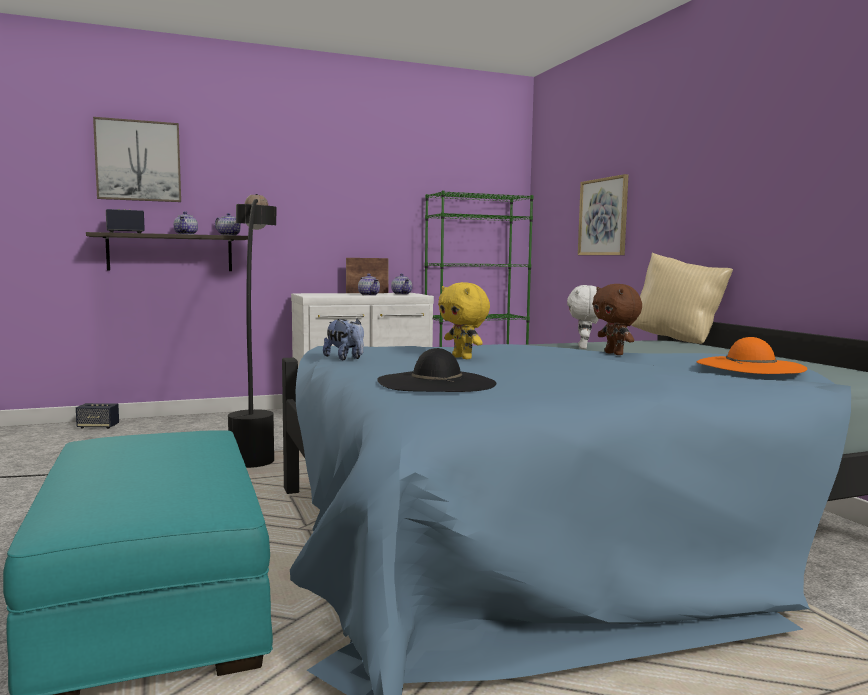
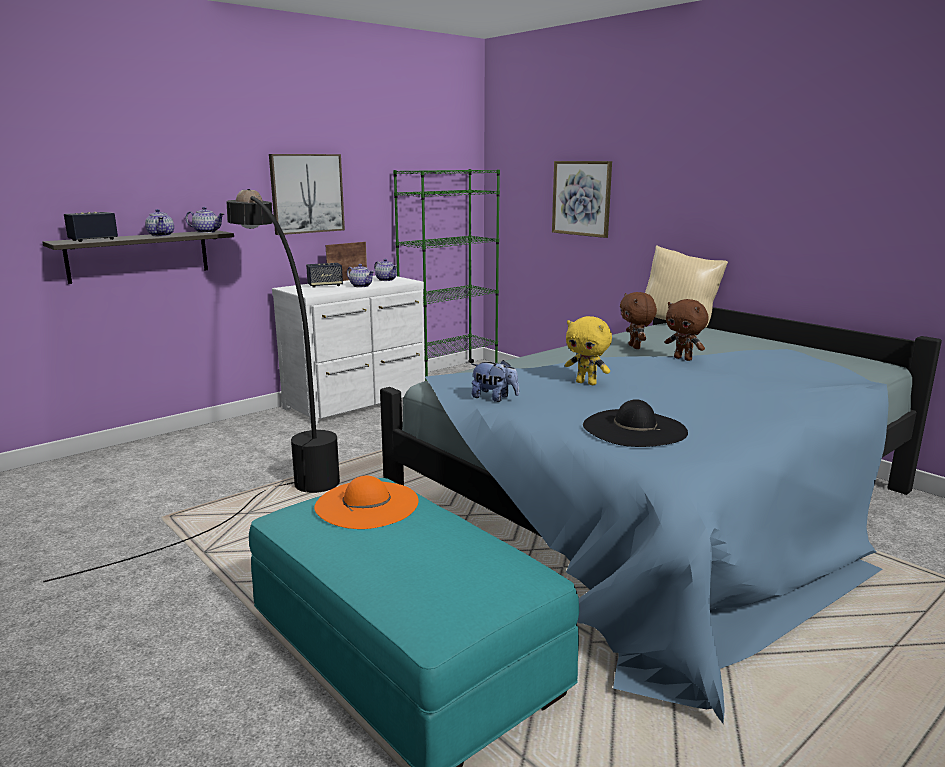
camera: 20 degrees left, 10 degrees up
speaker [76,403,119,429] -> speaker moved to [306,263,343,288]
picture [93,117,181,202] -> picture moved to [269,154,345,235]
white plush toy [567,285,599,349] -> brown plush toy [620,292,657,349]
orange hat [697,337,808,374] -> orange hat moved to [314,476,419,529]

